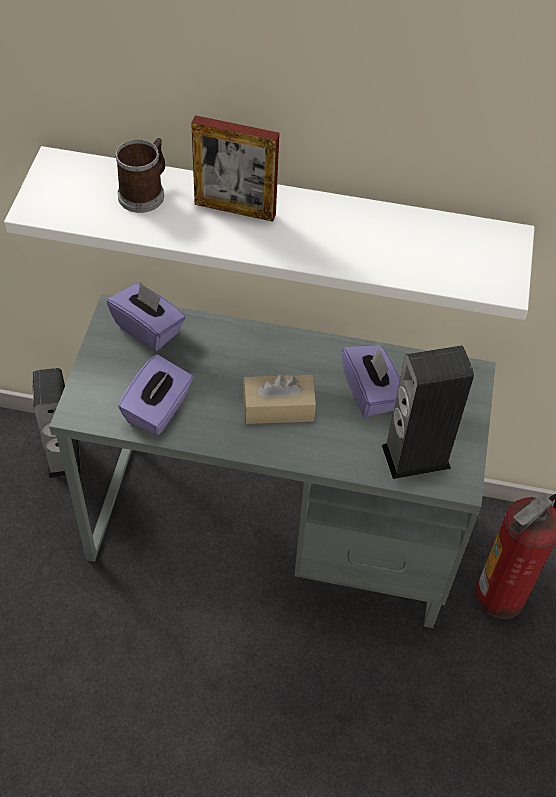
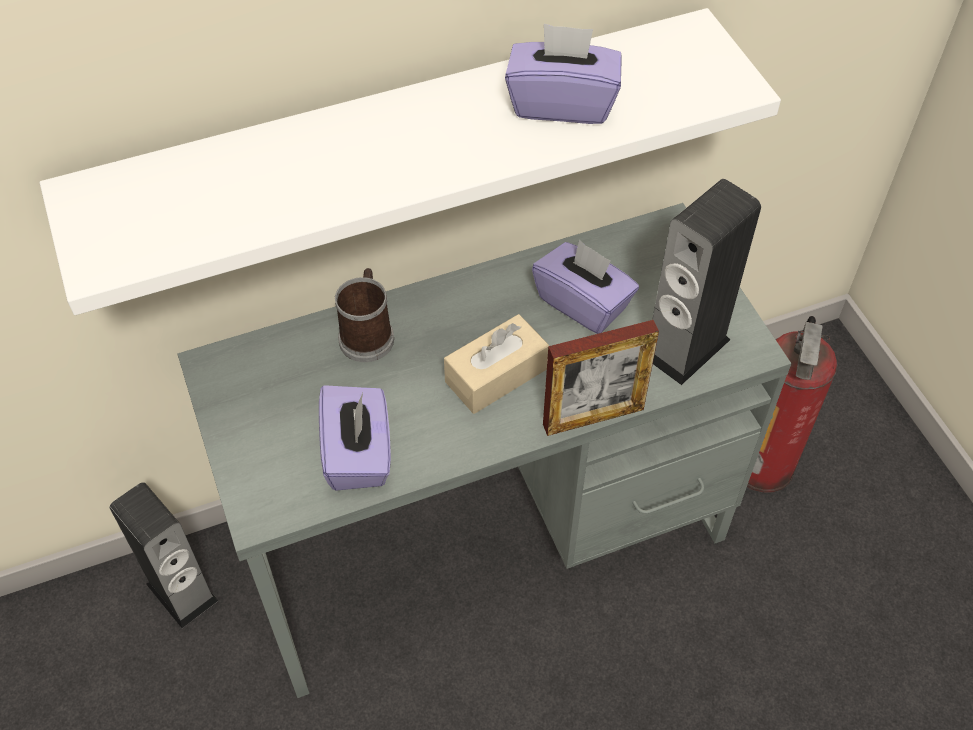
camera: 30 degrees left, 0 degrees up
purple tissue box [107,282,185,351] -> purple tissue box moved to [505,24,622,124]
mug [115,138,165,213] -> mug moved to [335,268,394,362]
picture frame [191,115,279,222] -> picture frame moved to [543,320,659,436]

